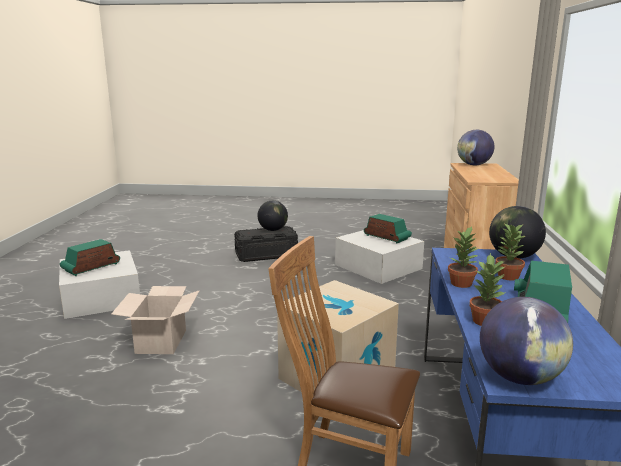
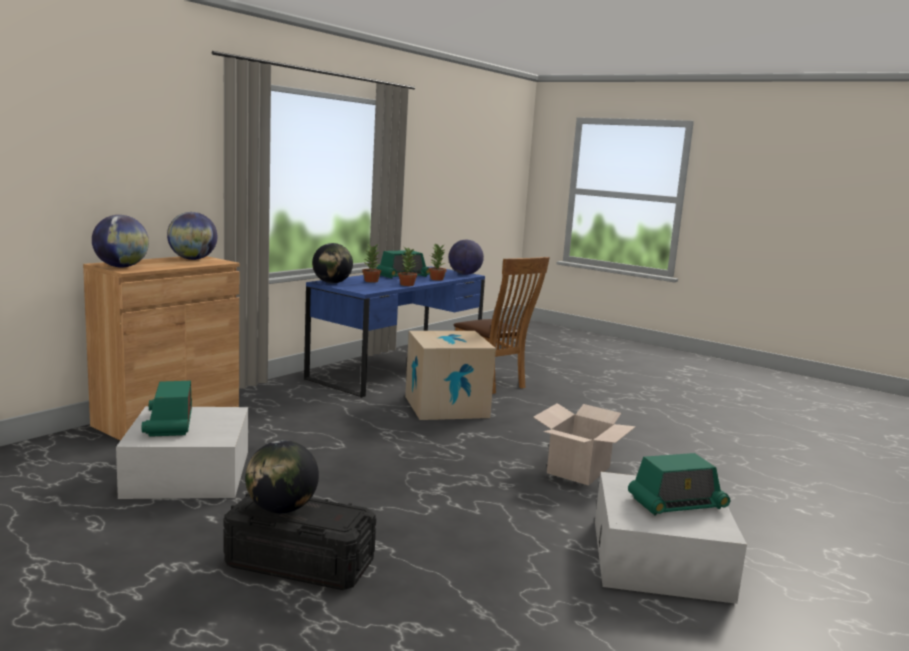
camera: 150 degrees left, 5 degrees down
none -> globe [167,212,217,260]

